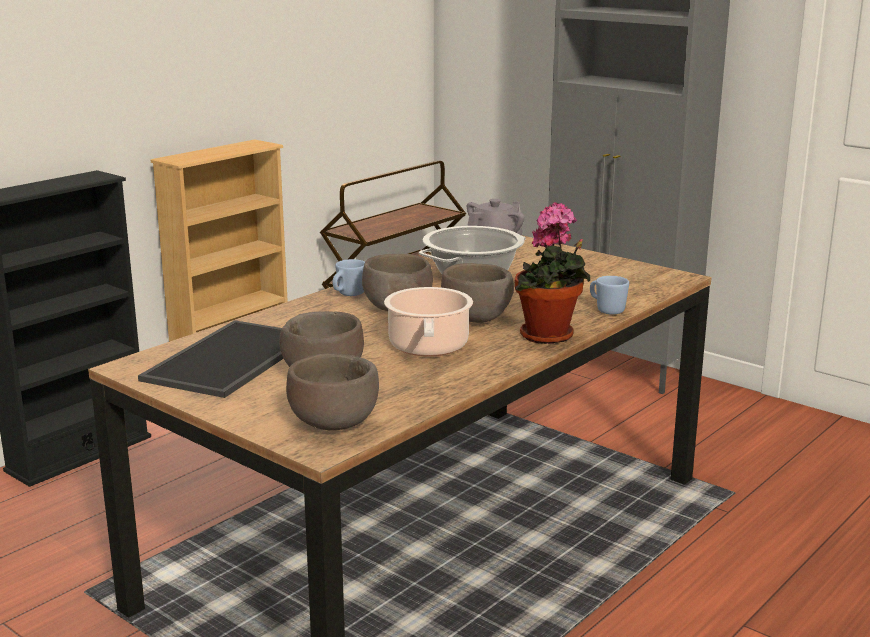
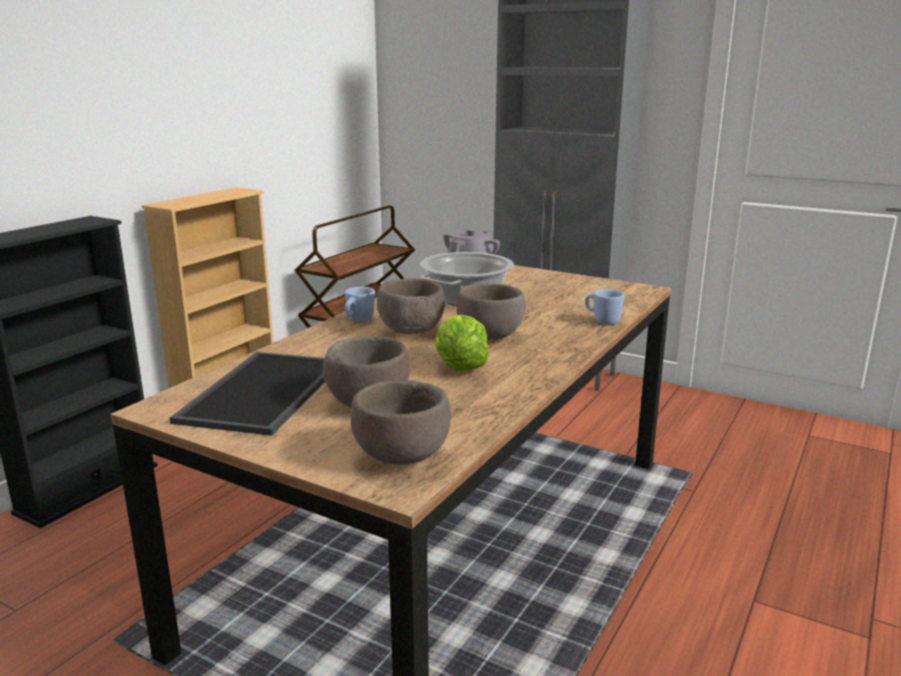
camera: 10 degrees left, 0 degrees up
cooking pot [384,287,473,357] -> lettuce [435,314,489,371]
potted plant [514,202,590,344] -> none

